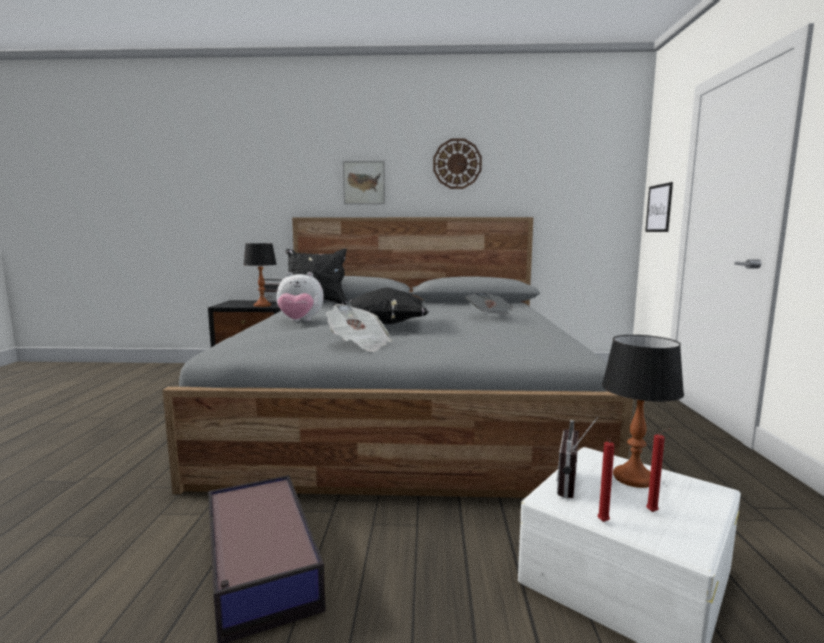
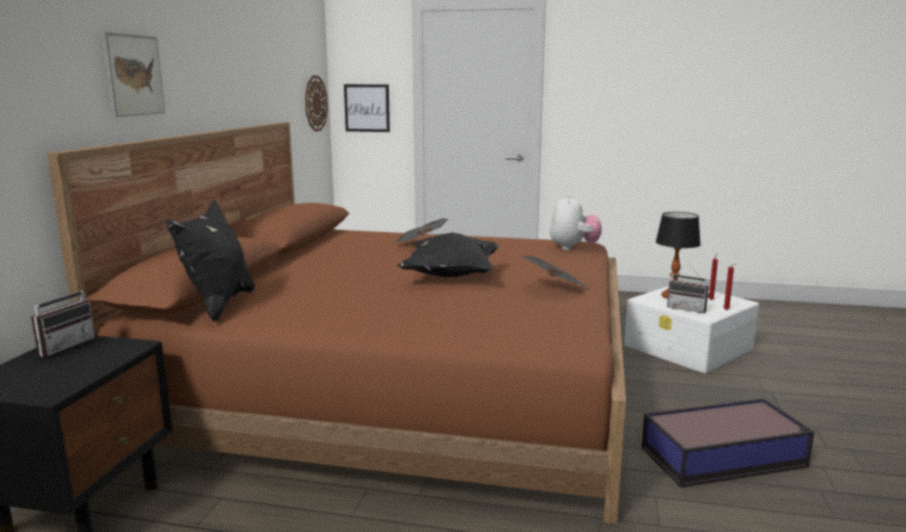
camera: 80 degrees left, 5 degrees up
grey bed [162,217,633,498] -> brown bed [47,122,626,524]
table lamp [244,243,277,307] -> none
plush toy [277,272,324,321] -> plush toy moved to [550,195,602,250]
wall clock [433,138,482,189] -> wall clock moved to [305,76,328,132]

